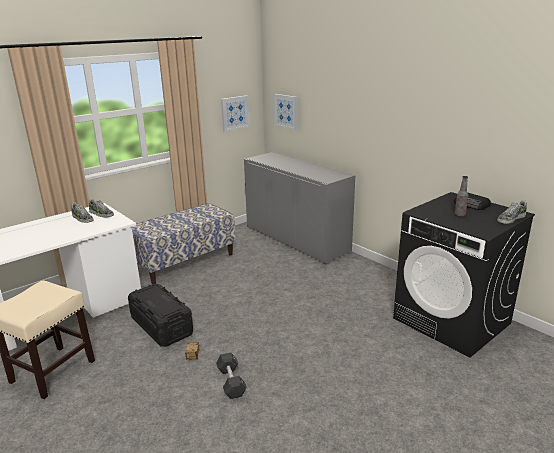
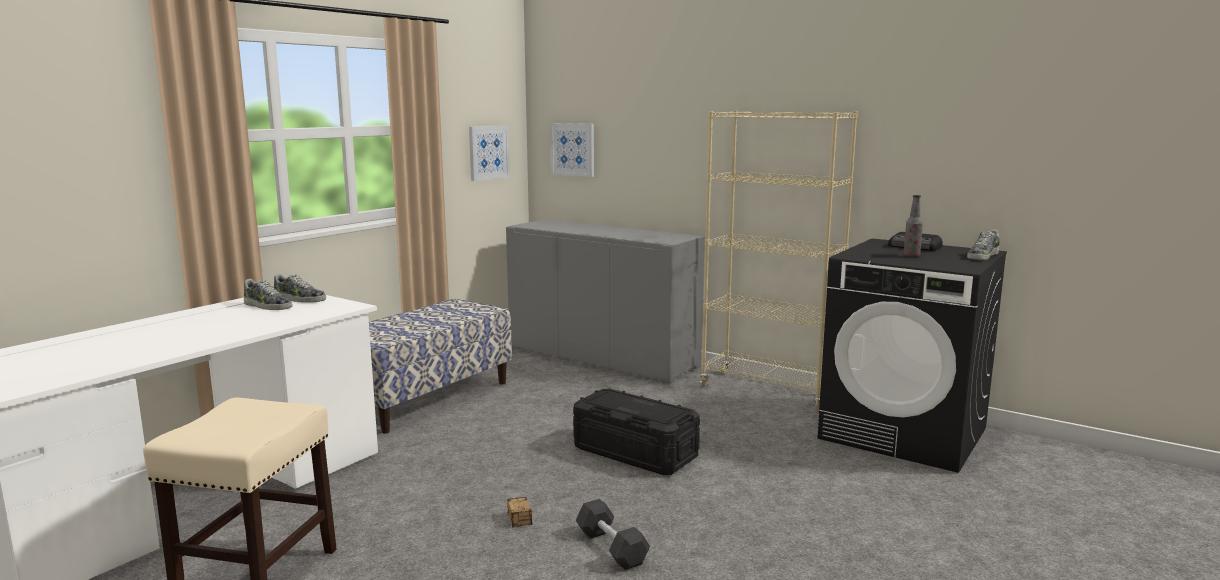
camera: 15 degrees left, 10 degrees down
black storage box [128,284,193,347] -> black storage box moved to [573,389,700,475]
none -> beige bookcase [700,110,858,411]

